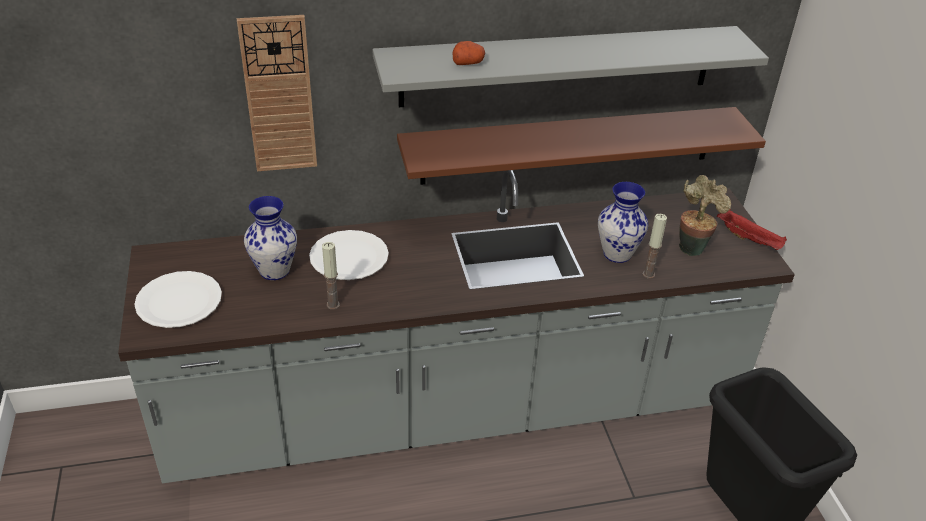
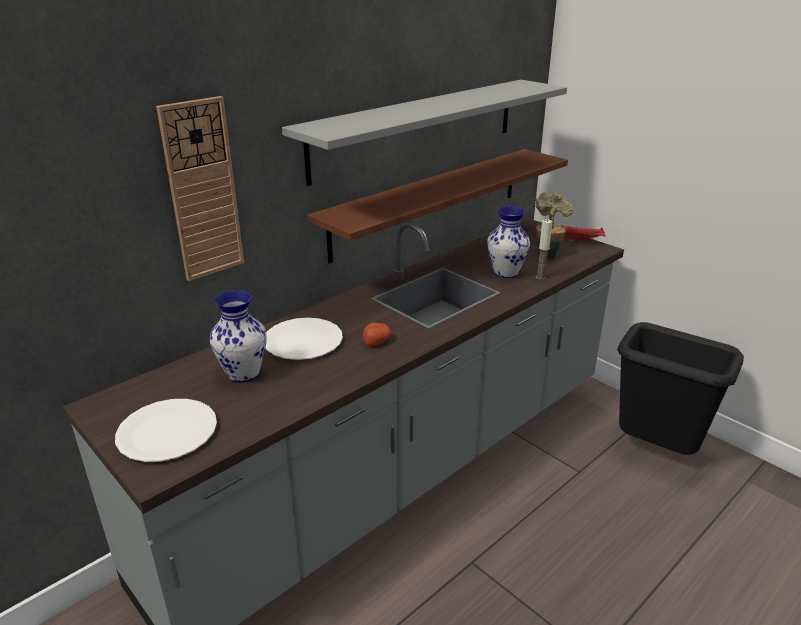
camera: 30 degrees left, 10 degrees down
candle [322,242,340,310] -> none
potato [453,41,485,65] -> potato moved to [363,323,391,347]

